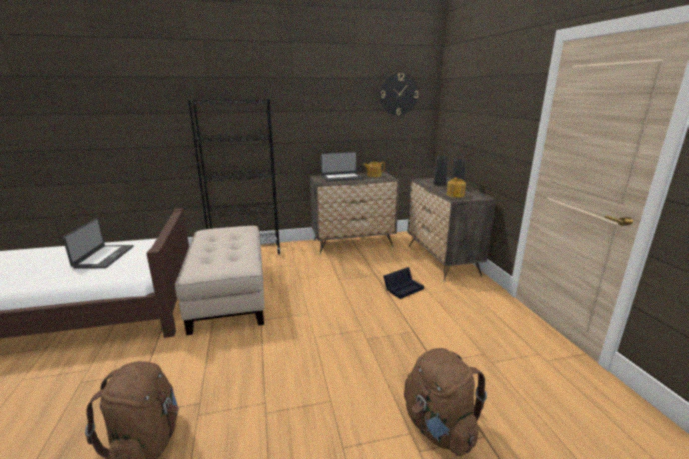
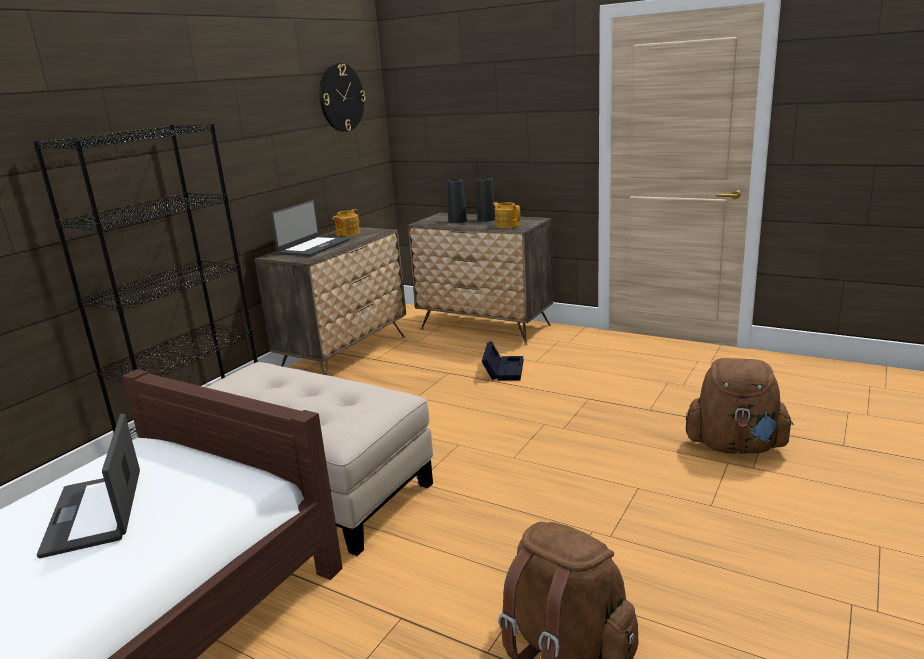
camera: 45 degrees left, 0 degrees up
laptop [63,218,134,269] -> laptop turned 150 degrees counterclockwise [37,414,140,558]

